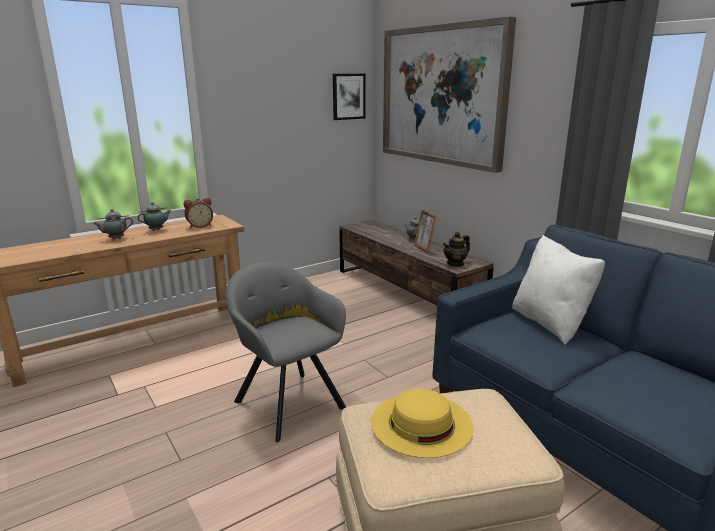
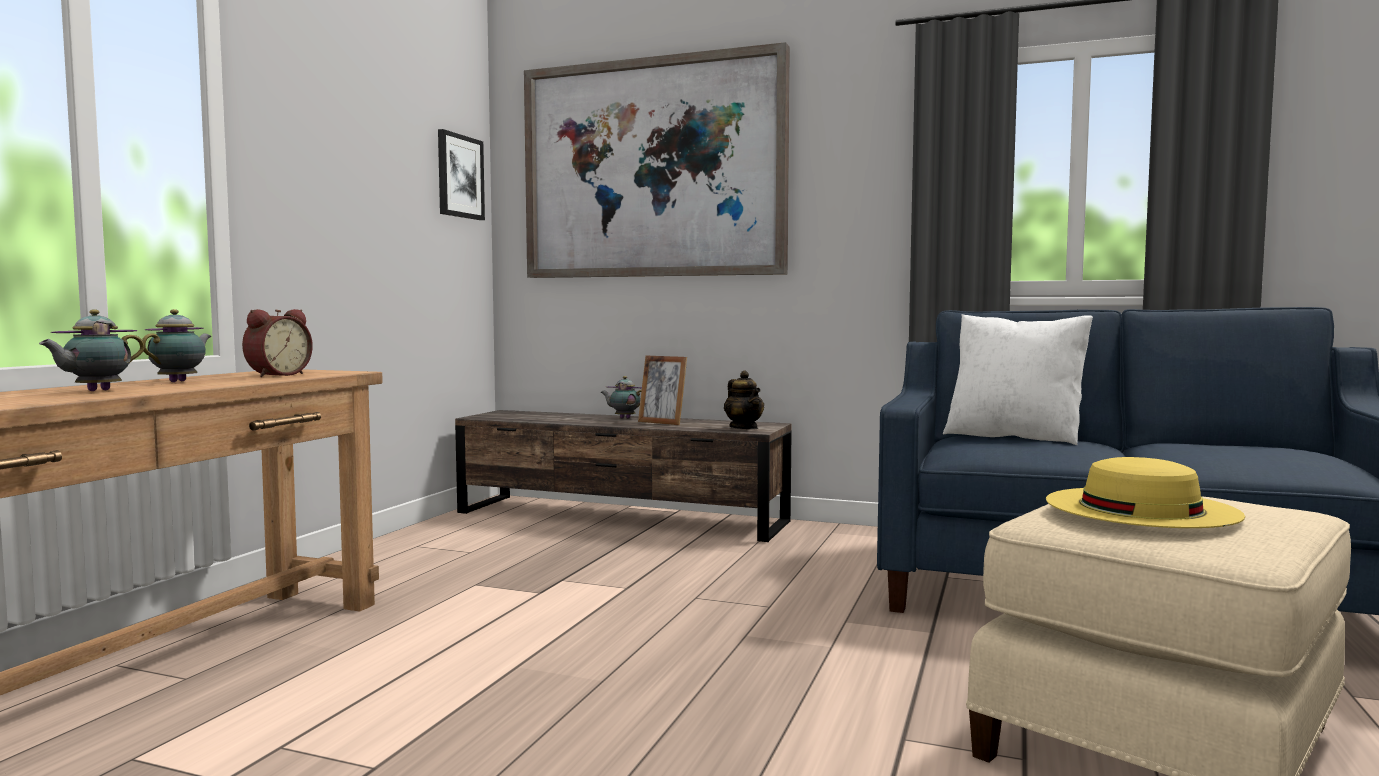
camera: 35 degrees left, 15 degrees down
grey armchair [226,262,346,443] -> none
teapot [443,232,470,267] -> teapot turned 45 degrees counterclockwise [724,371,764,429]

